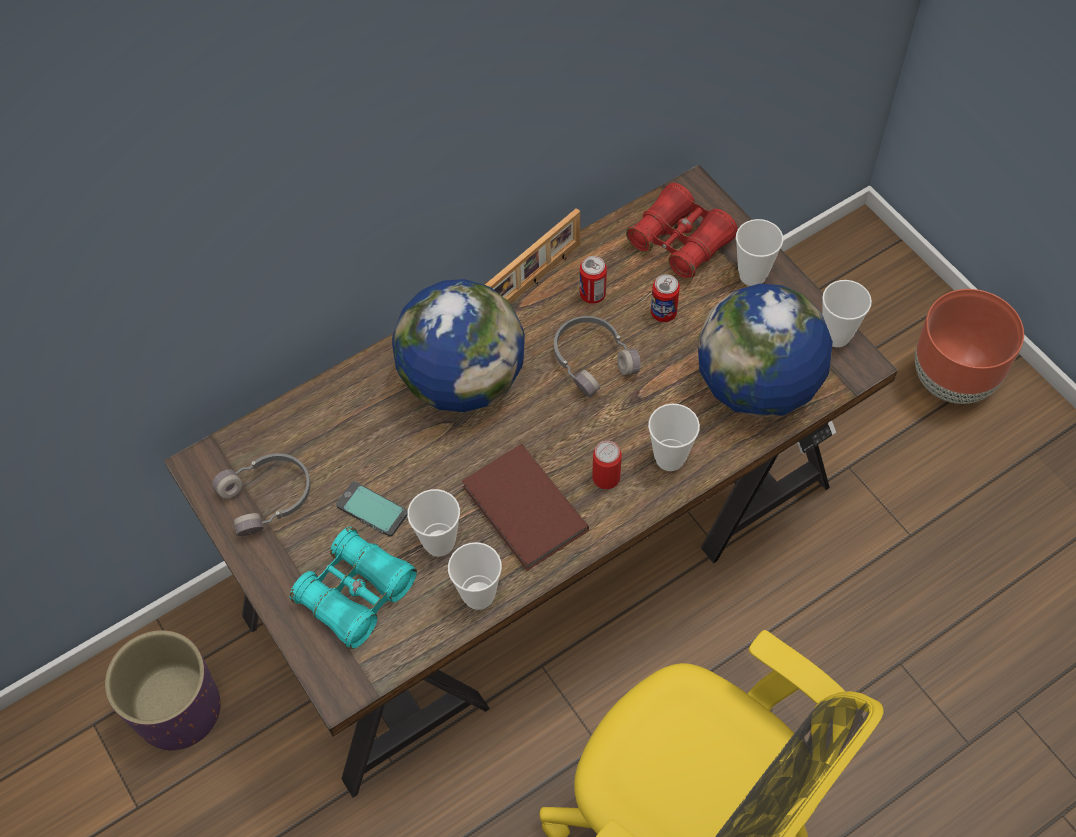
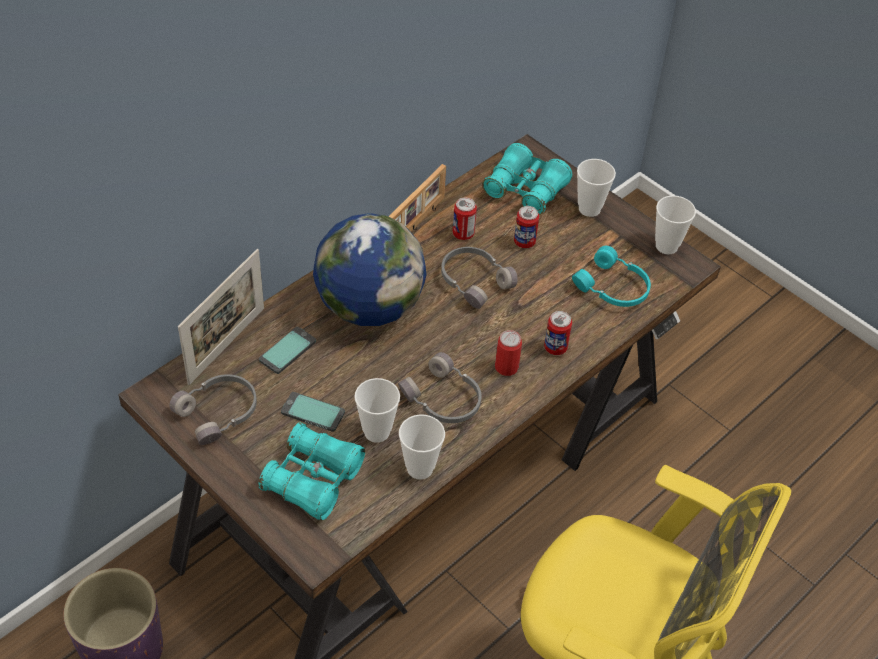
camera: 15 degrees left, 10 degrees down
brown book [462,444,589,571] -> grey headphones [398,352,482,423]
red binoculars [626,183,738,279] -> turquoise binoculars [482,143,572,215]
cup [648,404,700,471] -> can [544,311,572,355]
globe [697,284,833,418] -> turquoise headphones [572,246,651,307]
brown planter [915,289,1024,404] -> none
none -> picture frame [178,249,264,385]
none -> phone [259,327,316,374]

